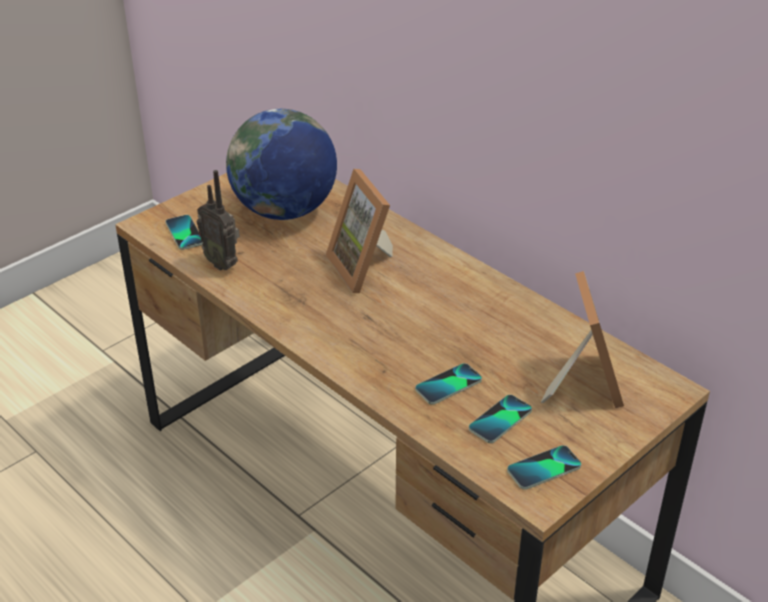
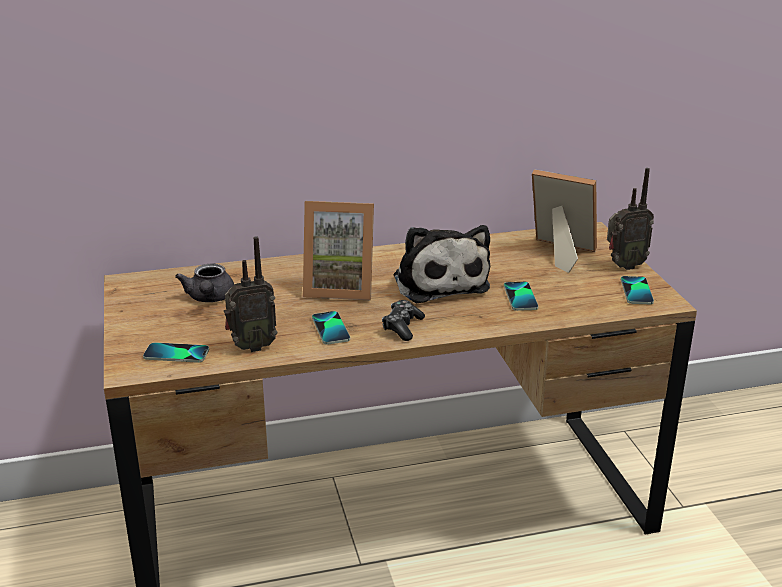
camera: 60 degrees left, 10 degrees down
globe [226,109,337,220] -> grey teapot [175,263,234,302]
phone [469,395,532,443] -> phone moved to [312,311,350,345]
none -> game controller [382,300,425,341]
none -> plush toy [394,225,490,303]
none -> radio [607,168,654,270]

